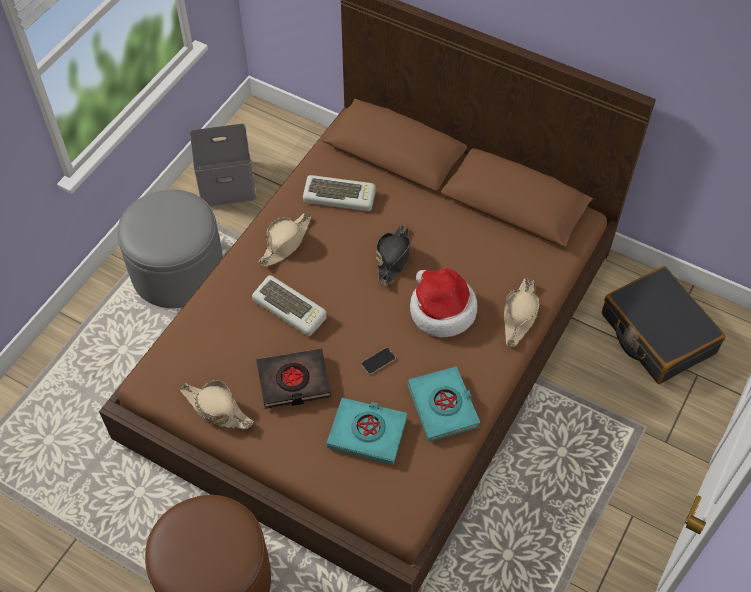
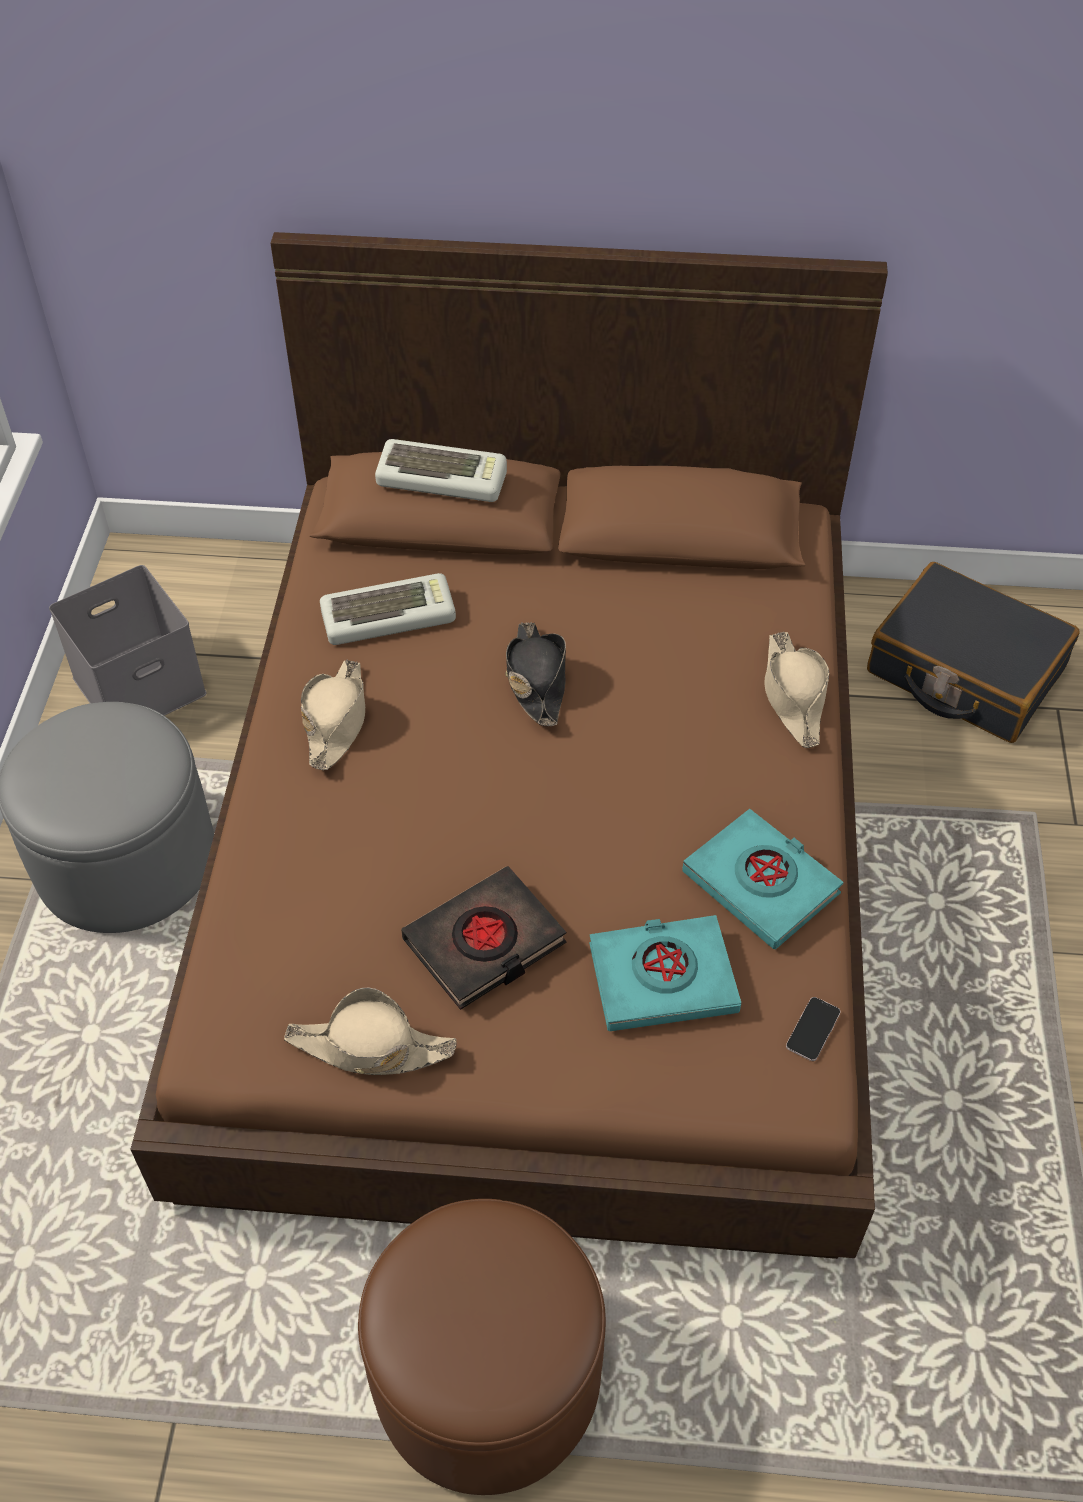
camera: 25 degrees left, 5 degrees down
keyboard [252,275,327,336] -> keyboard moved to [375,439,507,502]
phone [361,348,396,374] -> phone moved to [786,997,841,1061]
hat [410,268,477,337] -> none

